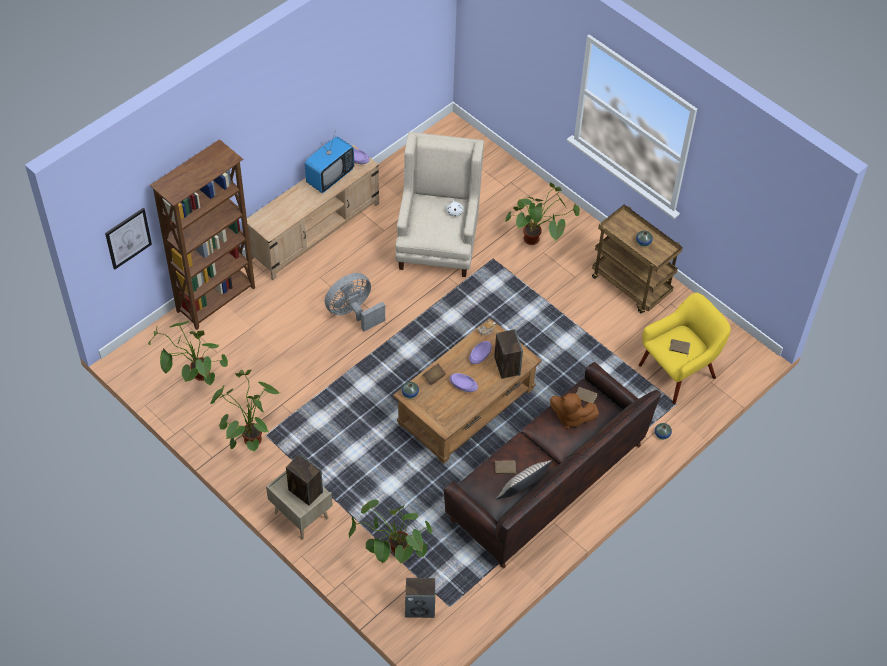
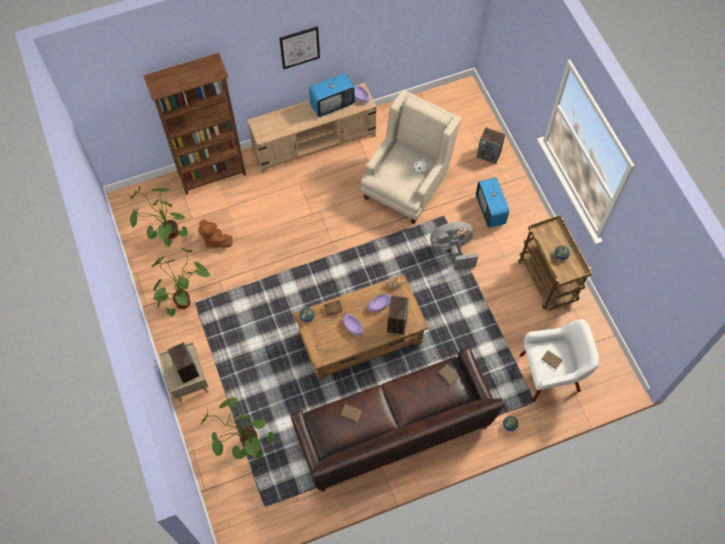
camera: 25 degrees right, 10 degrees up
picture [105,208,152,269] -> picture moved to [279,26,320,69]
grey fan [325,273,385,332] -> grey fan moved to [430,222,478,270]
speaker [405,578,435,618] -> speaker moved to [477,127,505,164]
beige pillow [496,460,552,499] -> none
potted plant [505,182,580,245] -> television [476,176,509,228]
brown plush toy [550,393,599,429] -> brown plush toy moved to [199,220,233,248]
yellow armchair [639,293,731,404] -> white armchair [520,319,599,402]

